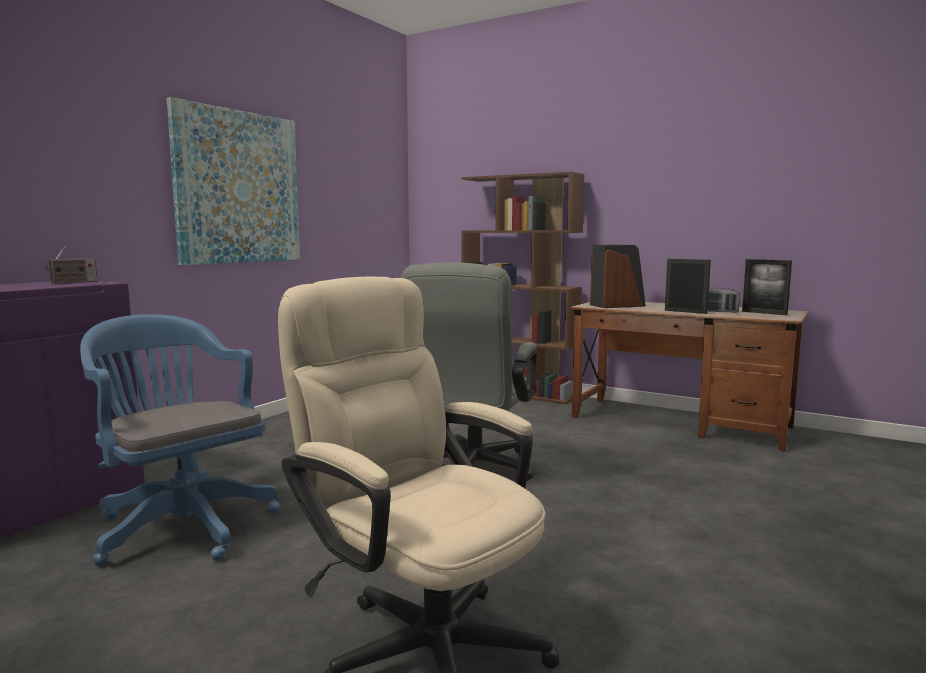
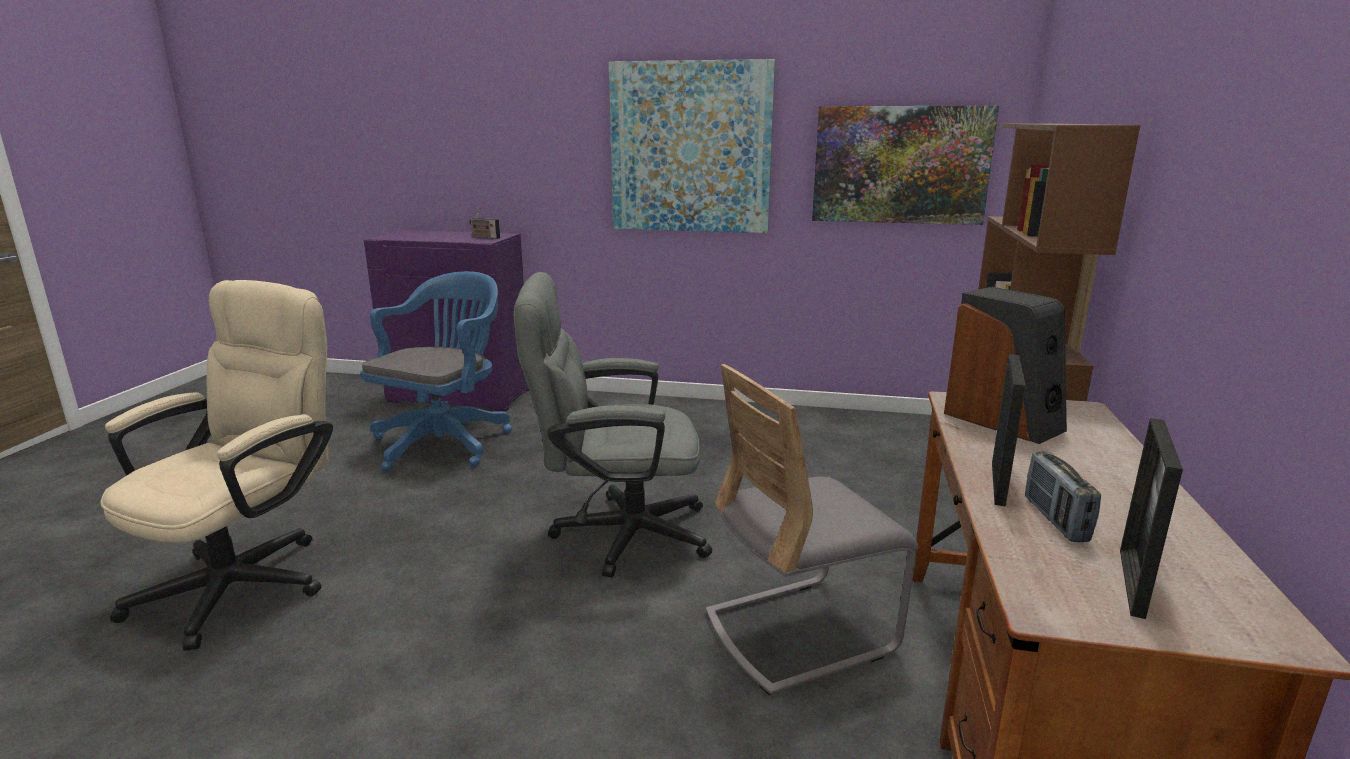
camera: 70 degrees right, 10 degrees up
none -> grey chair [706,364,918,696]
none -> picture [812,106,999,225]

